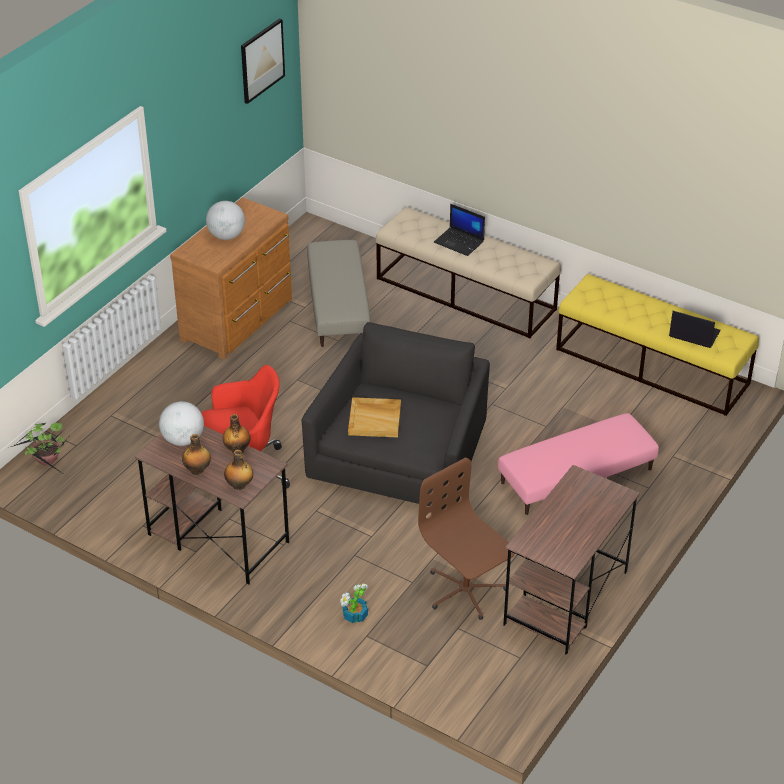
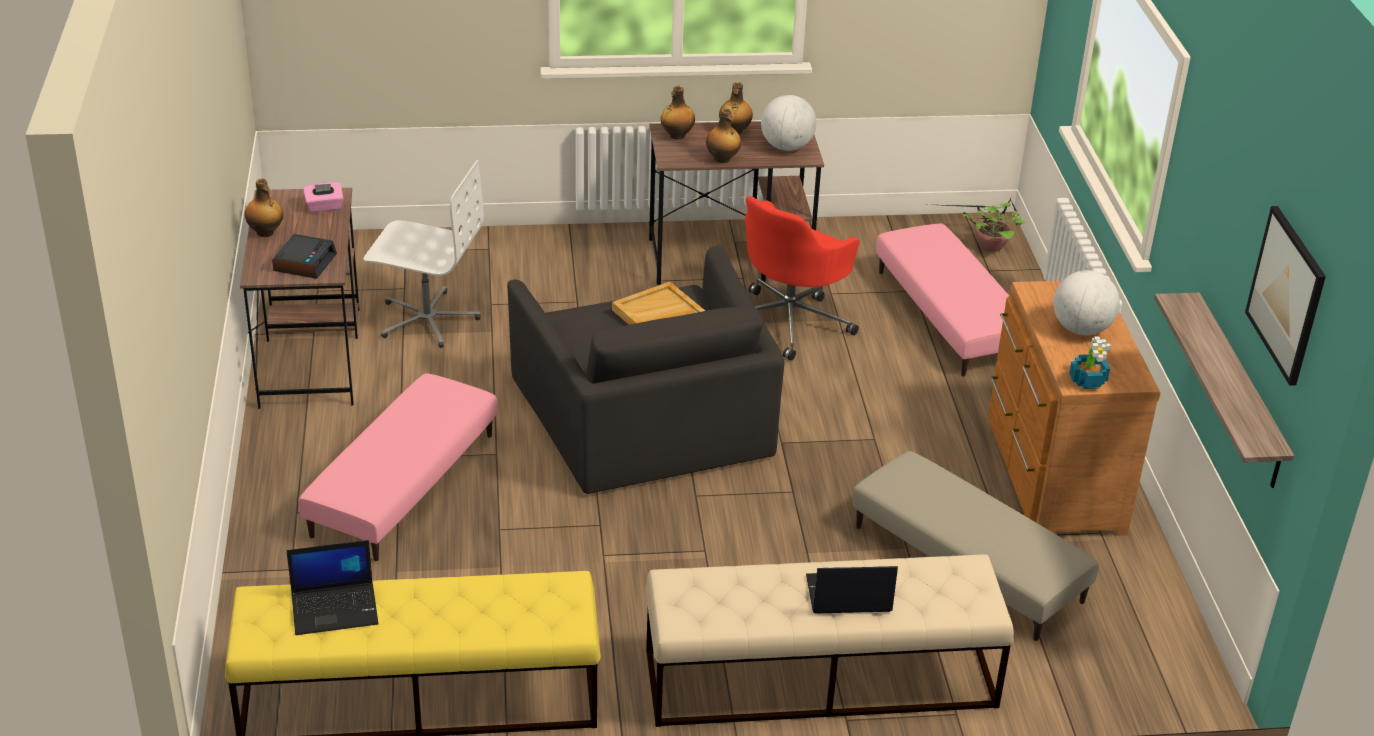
camera: 140 degrees right, 5 degrees down
potted plant [340,584,368,623] -> potted plant moved to [1069,337,1111,389]
brown office chair [418,457,515,620] -> white office chair [364,160,484,348]
none -> bottle [245,178,283,237]
none -> alarm clock [272,234,337,279]
none -> pink tissue box [303,182,344,213]
none -> pink ottoman [876,224,1010,377]
none -> shelf [1154,293,1294,488]

